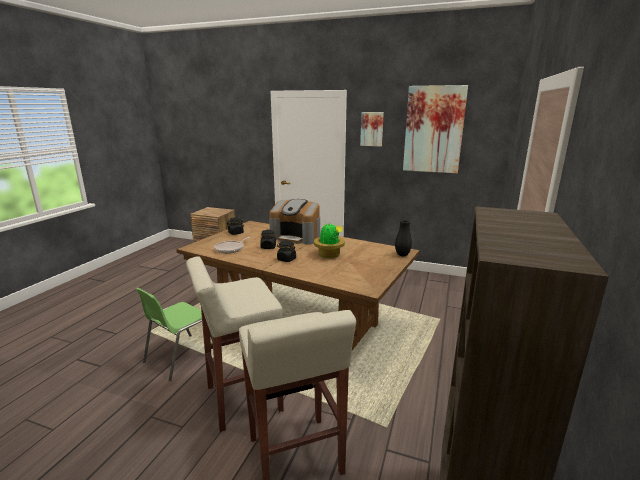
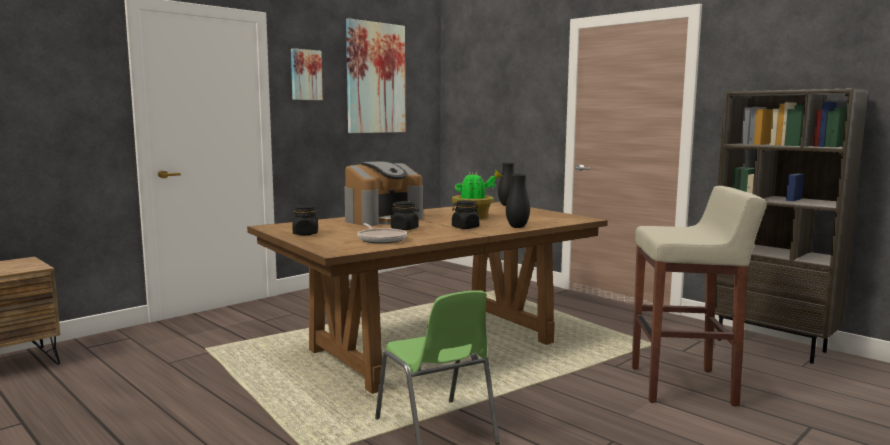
camera: 65 degrees left, 10 degrees down
beige stool [186,256,284,432] -> none
none -> black vase [506,174,530,228]

